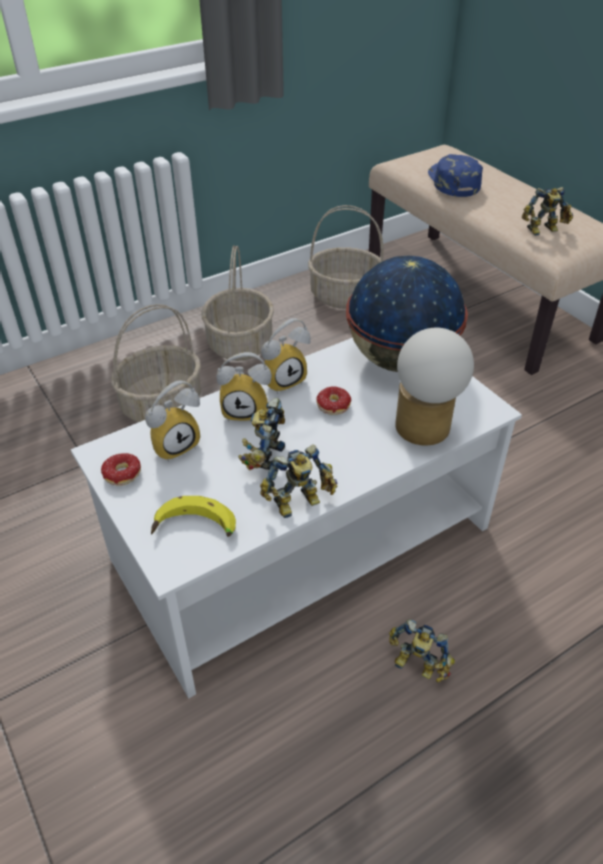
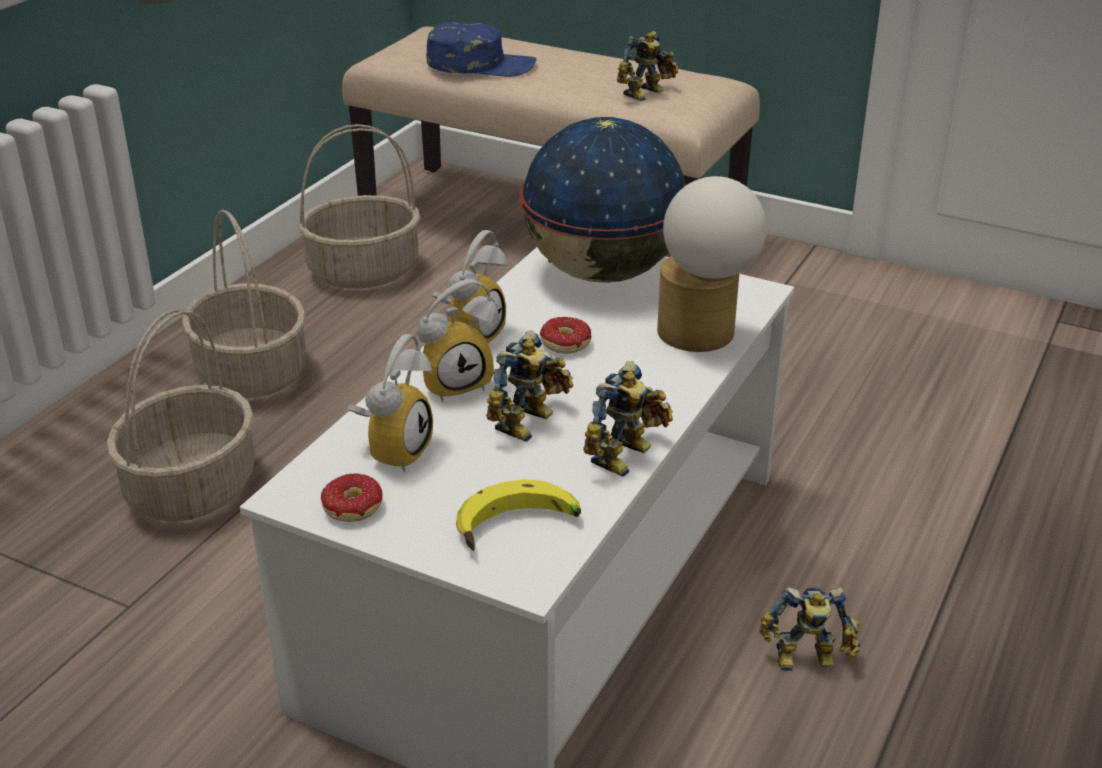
camera: 30 degrees left, 10 degrees down
toy robot [238,398,285,470] -> toy robot turned 135 degrees counterclockwise [486,330,573,442]
blue cap [428,154,483,197] -> blue cap turned 135 degrees clockwise [426,22,536,77]

